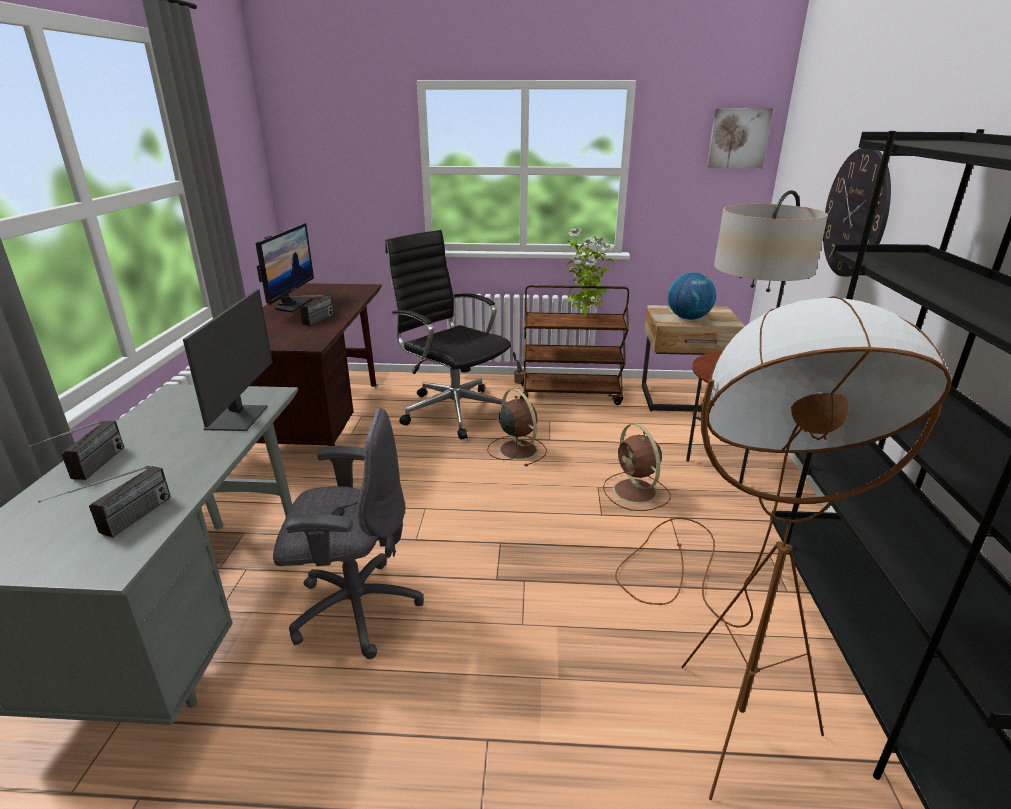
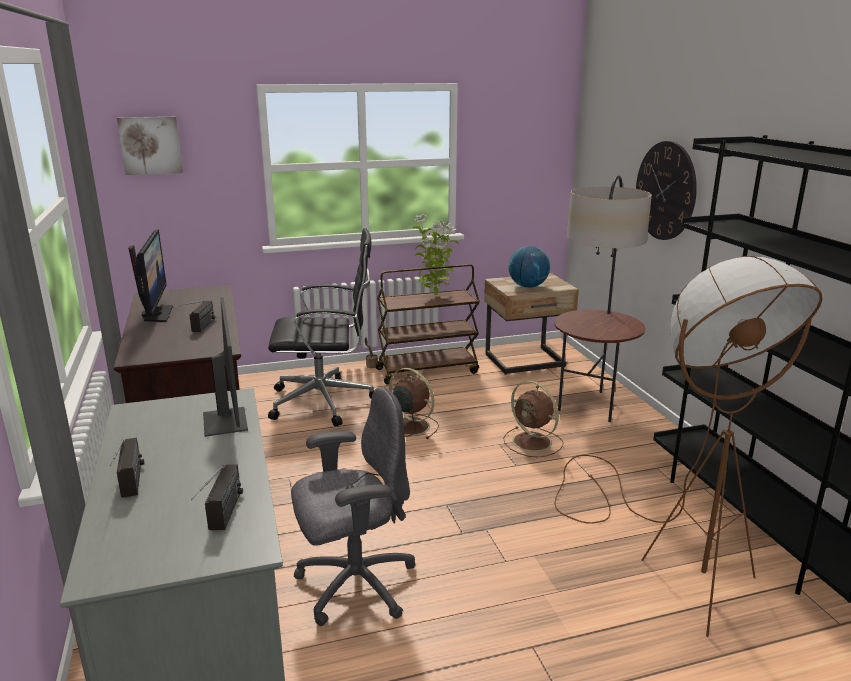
camera: 20 degrees left, 5 degrees down
black office chair [385,230,511,440] -> black office chair turned 150 degrees clockwise [268,228,374,427]
picture [707,108,773,168] -> picture moved to [117,117,183,175]

